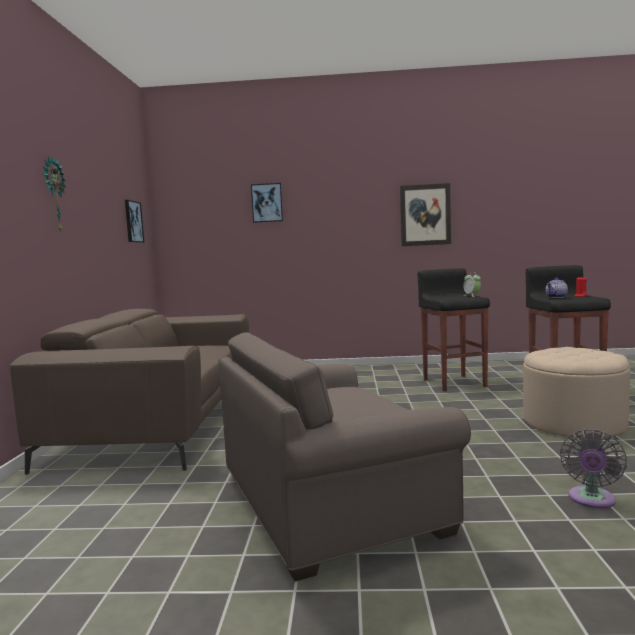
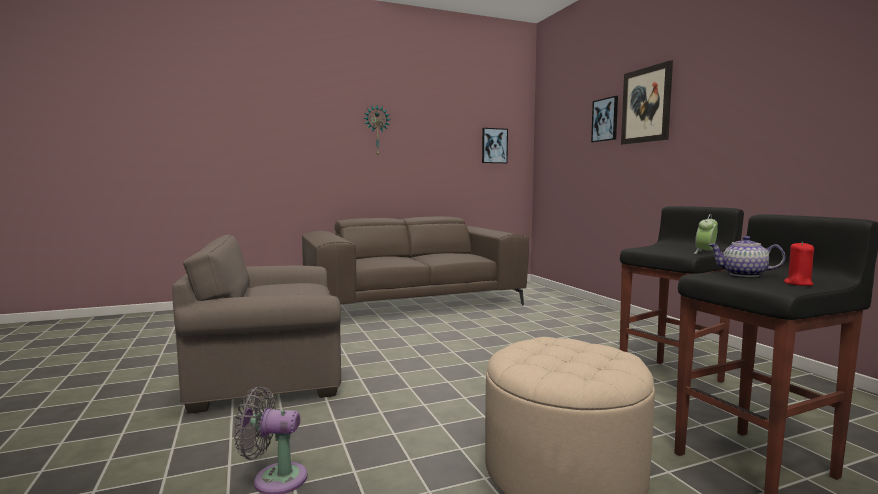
camera: 65 degrees right, 0 degrees up
grey armchair [219,332,471,581] -> grey armchair turned 60 degrees counterclockwise [172,235,341,413]
picture [400,183,451,246] -> picture moved to [621,60,673,145]

